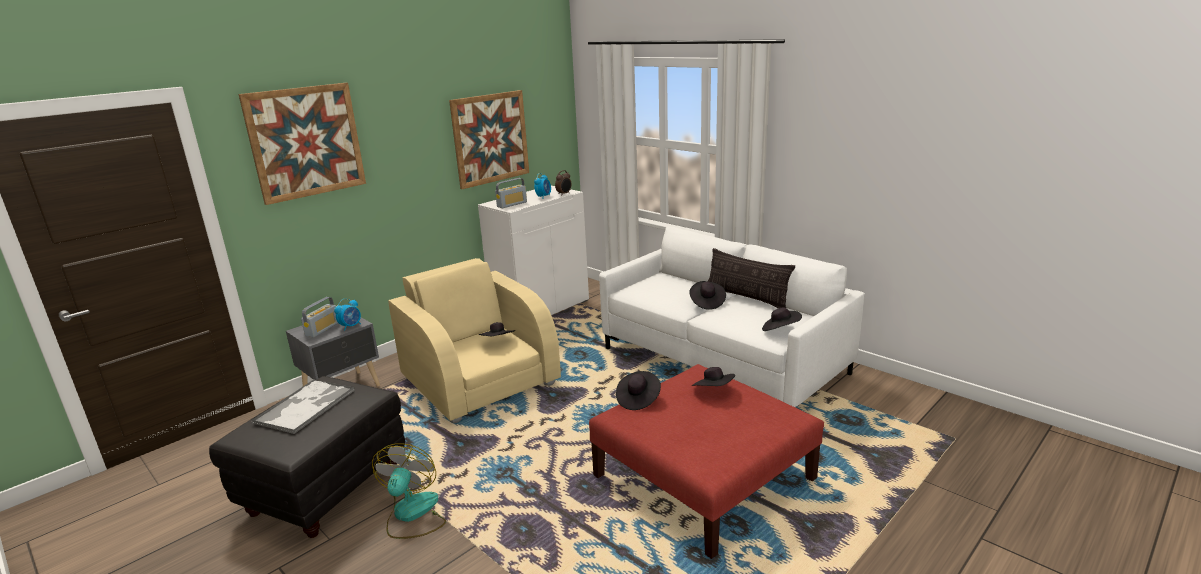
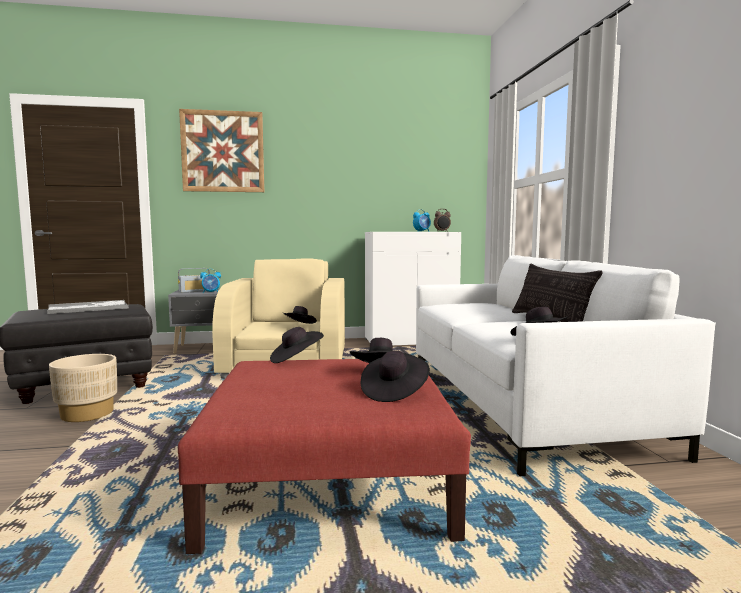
camera: 35 degrees right, 15 degrees down
fan [372,443,446,539] -> beige planter [49,354,117,422]
picture [449,90,529,189] -> none
radio [495,178,527,208] -> none
black hat [689,281,726,310] -> black hat moved to [361,351,430,402]

